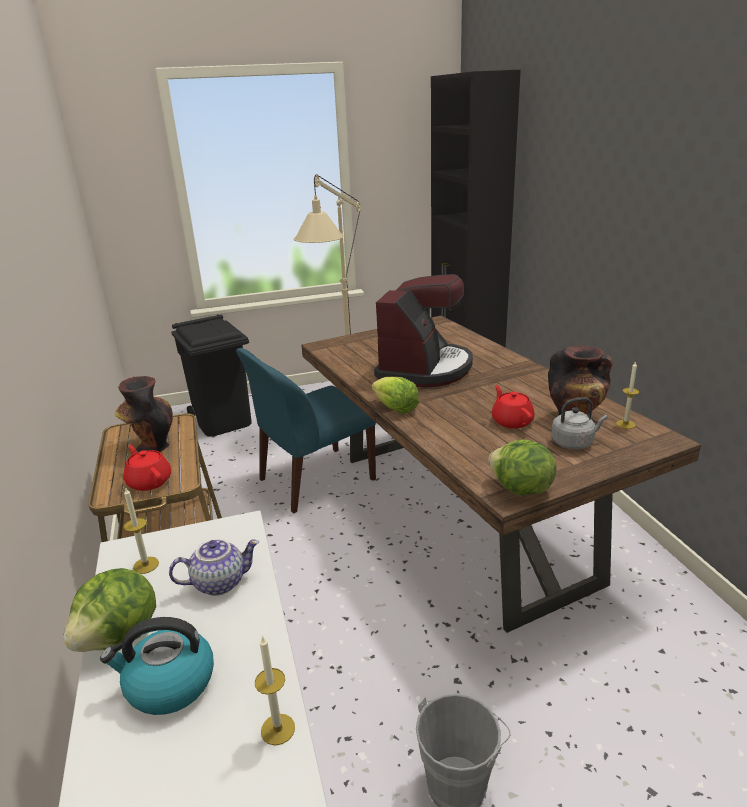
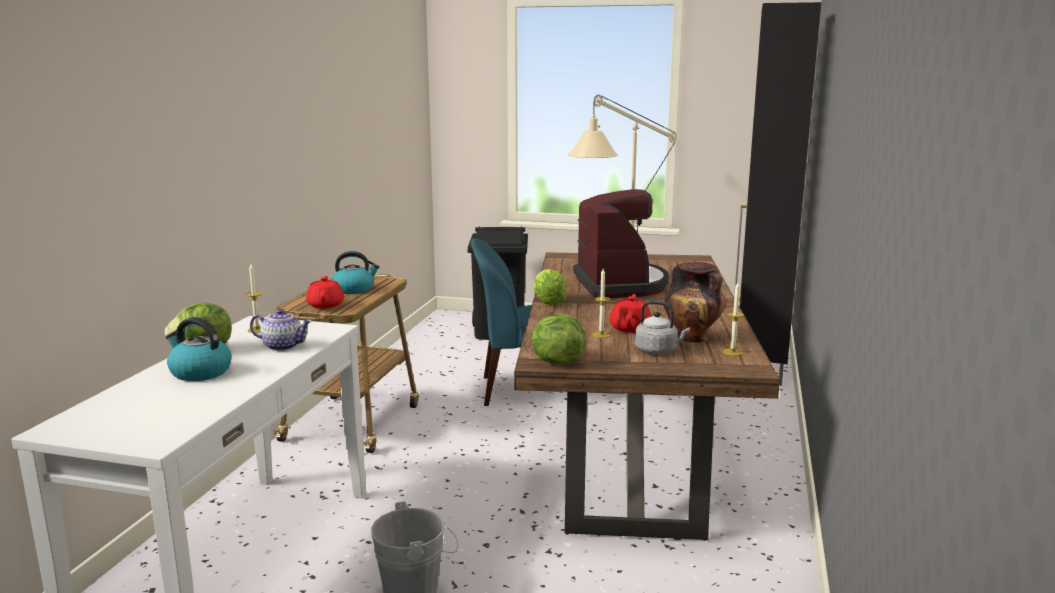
camera: 30 degrees right, 10 degrees down
vase [115,376,173,452] -> kettle [332,251,379,294]
candle [255,635,295,746] -> candle moved to [592,269,611,338]
coffee machine [374,274,473,387] -> coffee machine turned 60 degrees counterclockwise [573,189,669,298]

